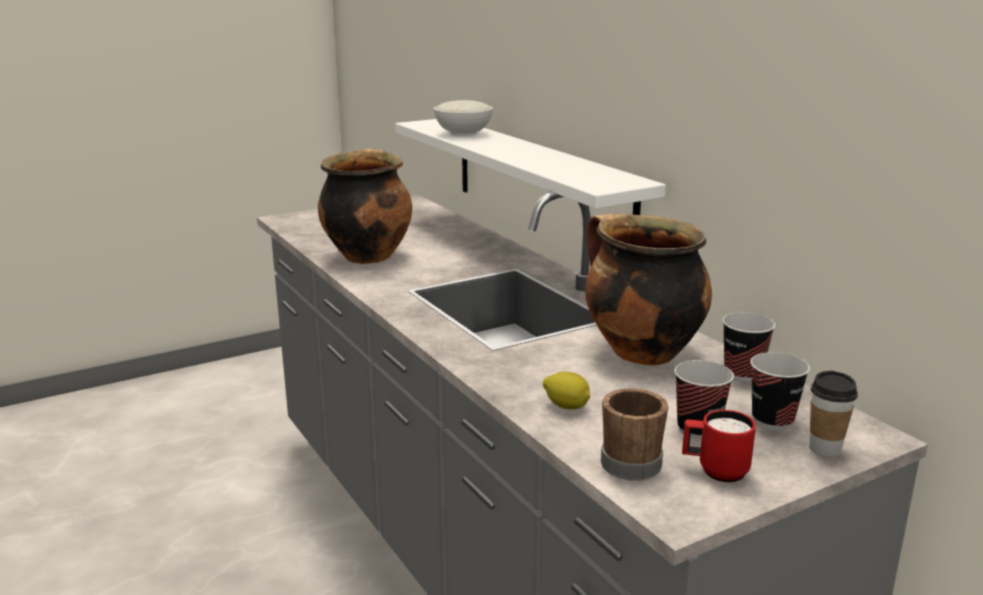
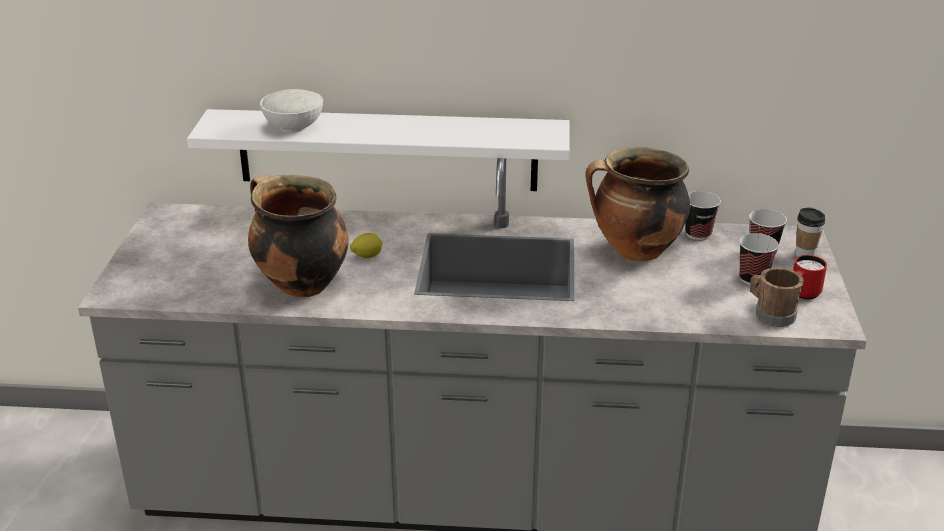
camera: 55 degrees left, 10 degrees up
lemon [543,372,590,409] -> lemon moved to [350,233,383,258]

